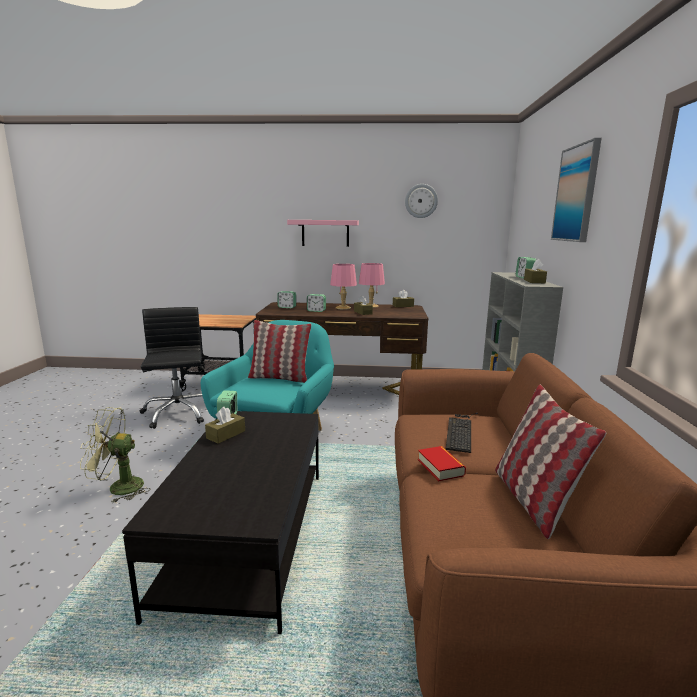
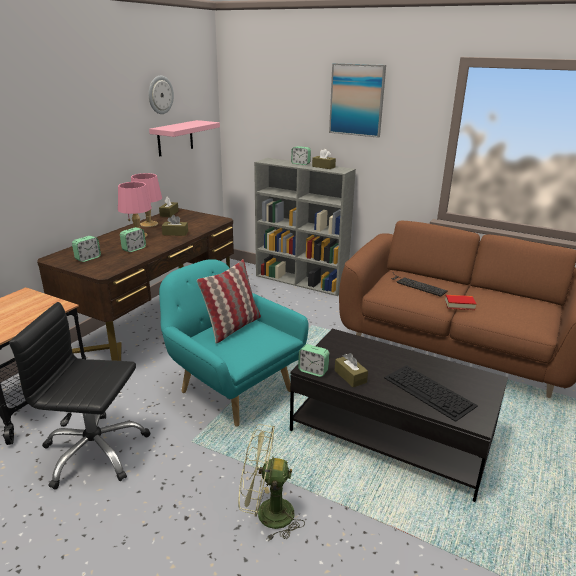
camera: 65 degrees left, 10 degrees up
green fan [80,407,150,503] -> green fan turned 75 degrees clockwise [238,424,305,541]
pink shelf [287,220,359,247] -> pink shelf moved to [149,120,220,157]
pillow [495,385,606,539] -> none
none -> keyboard [384,365,478,422]

